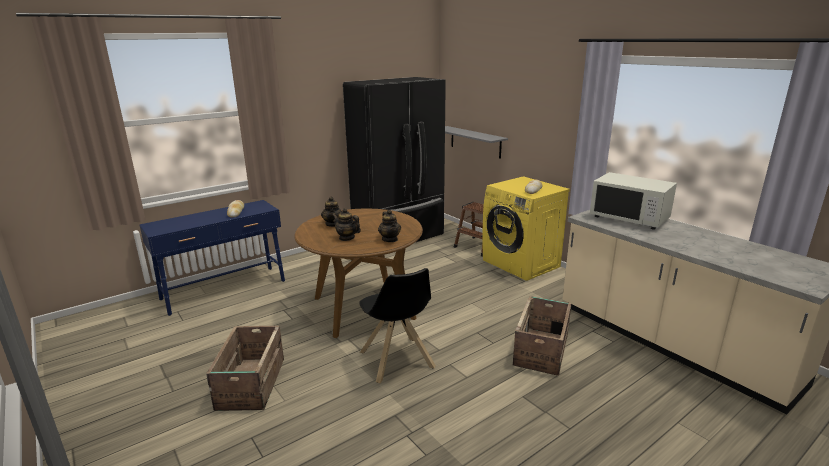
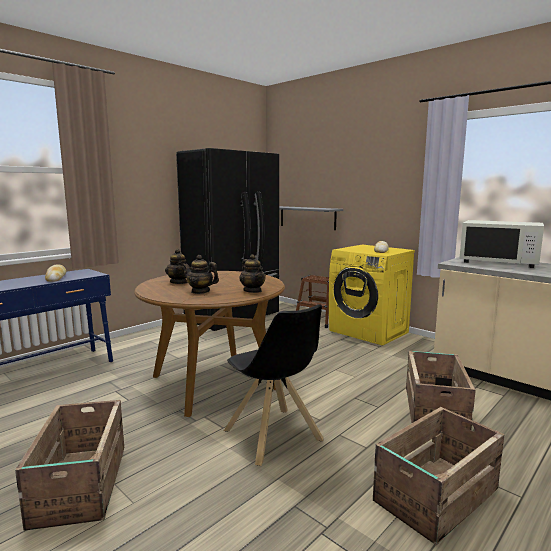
camera: 10 degrees left, 10 degrees down
none -> crate [373,407,505,546]

